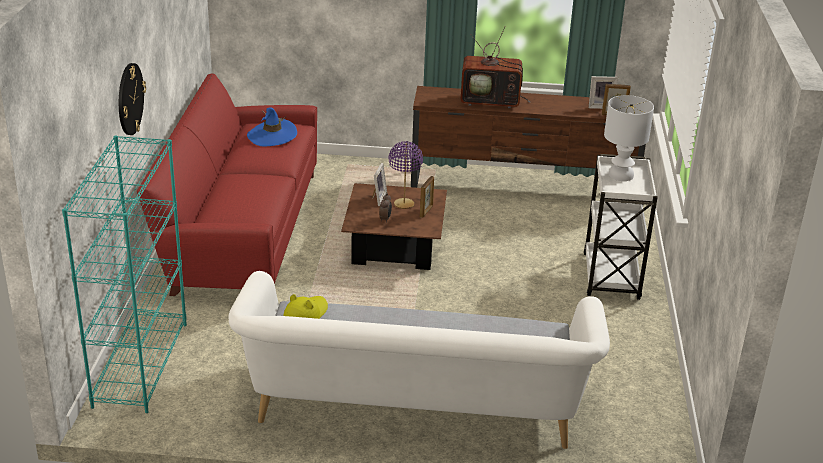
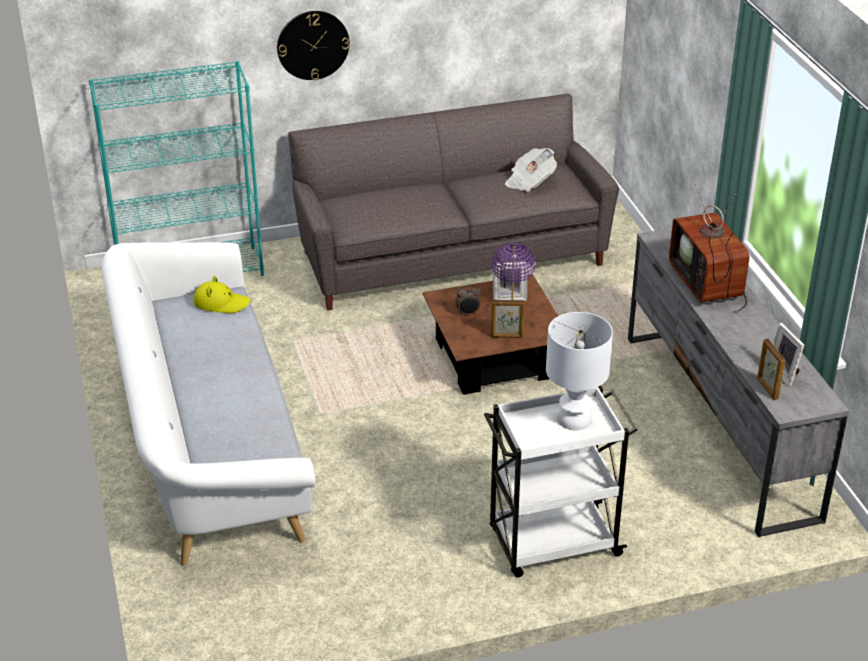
camera: 70 degrees right, 5 degrees up
red sofa [137,73,317,296] -> grey sofa [288,94,619,310]
blue hat [247,107,297,147] -> newspaper [505,148,557,192]
brown tv stand [411,86,646,188] -> grey tv stand [628,228,849,537]

